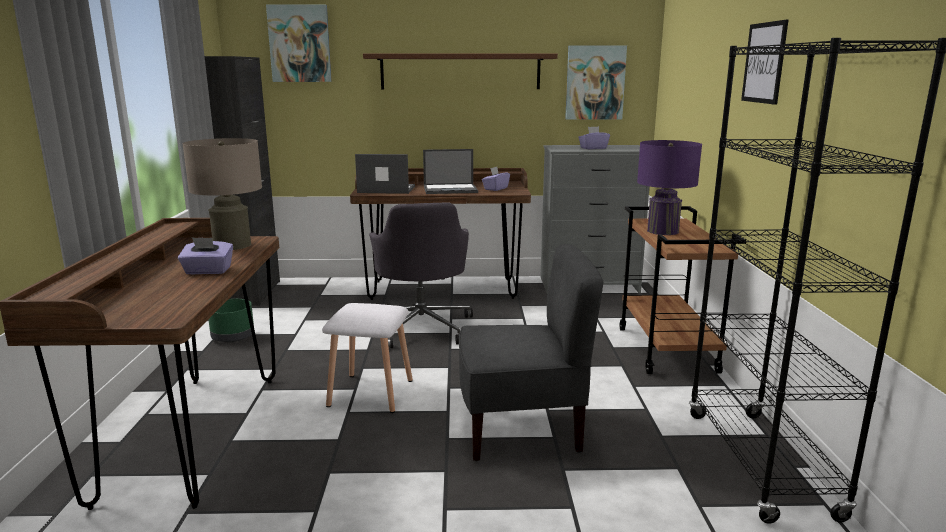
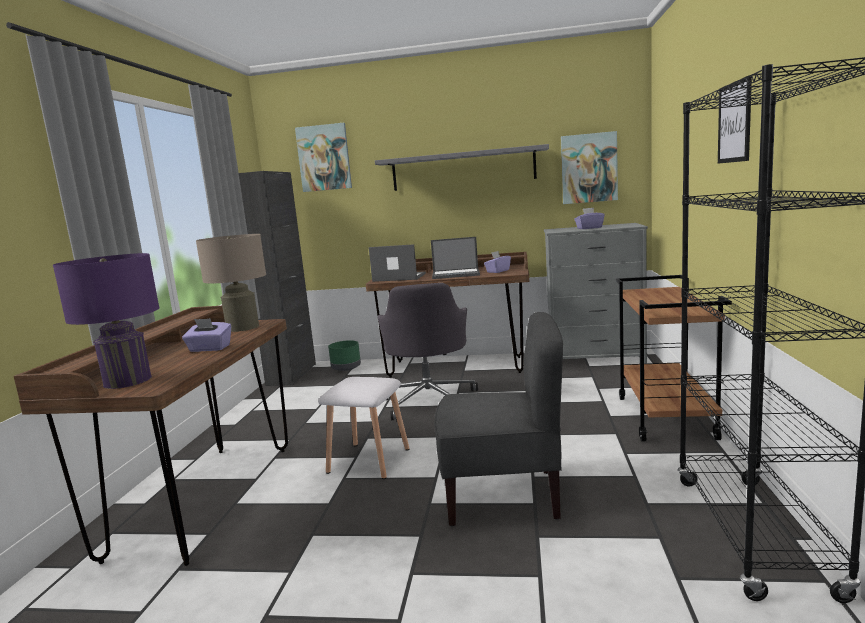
camera: 10 degrees right, 5 degrees down
green planter [208,299,254,343] -> green planter moved to [328,340,361,371]
brown shelf [363,54,558,89] -> grey shelf [375,144,549,191]
purple table lamp [637,140,702,235] -> purple table lamp moved to [53,253,159,389]

